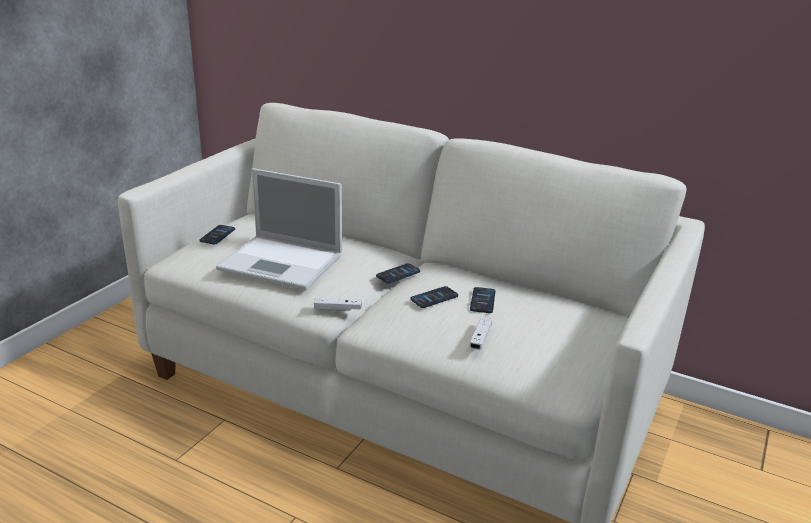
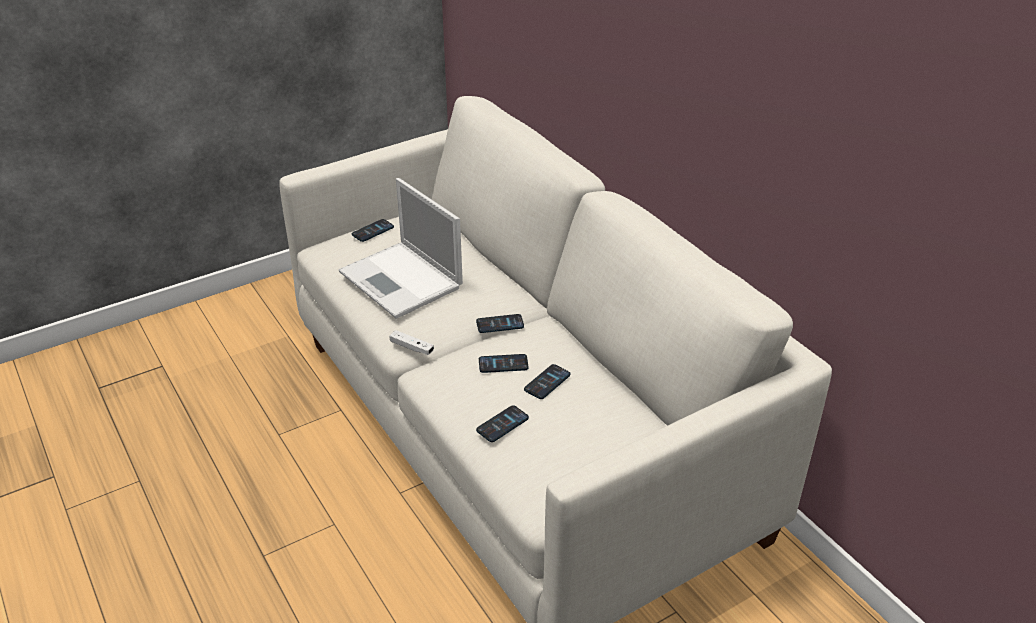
camera: 30 degrees right, 10 degrees up
white game controller [469,317,492,350] -> phone [476,405,529,442]

